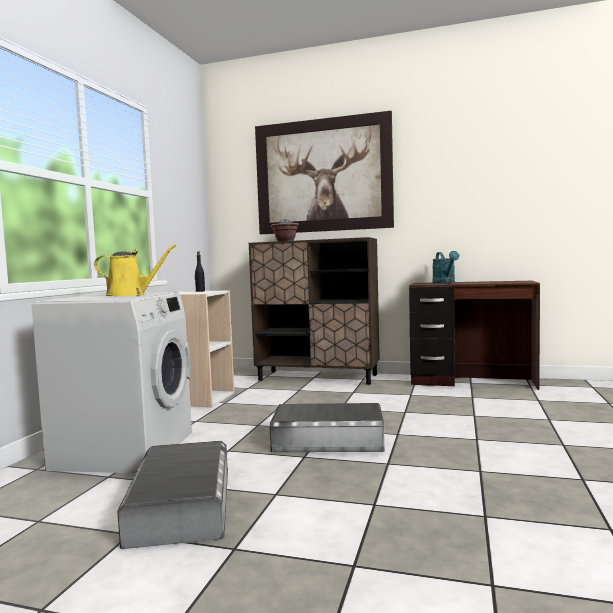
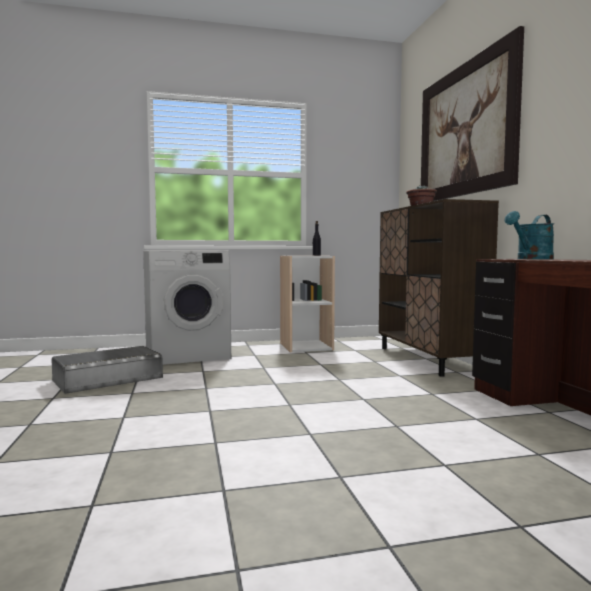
camera: 60 degrees right, 0 degrees up
yellow watering can [94,244,177,296] -> none
grey storage box [270,403,385,452] -> none

